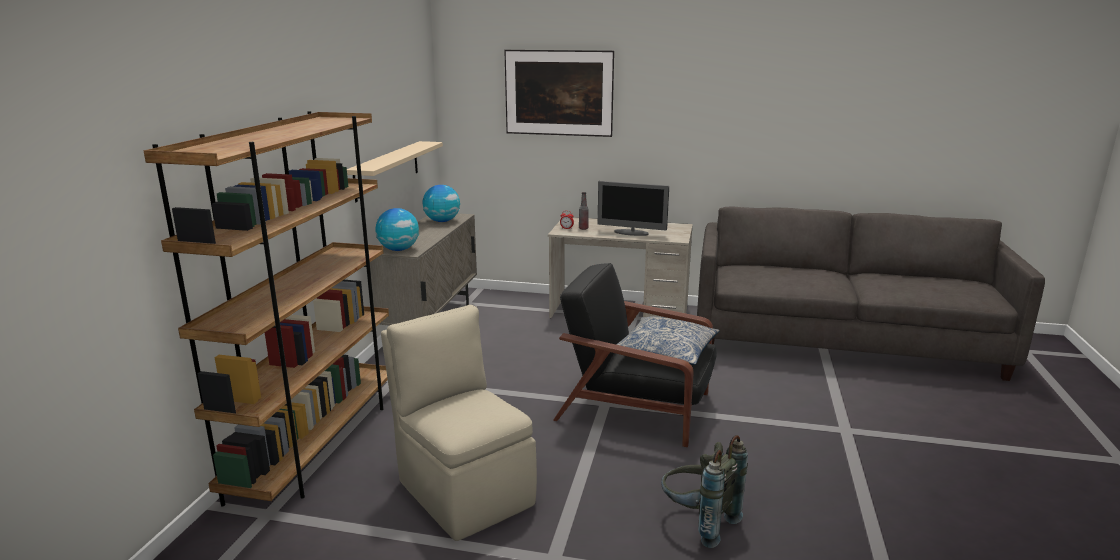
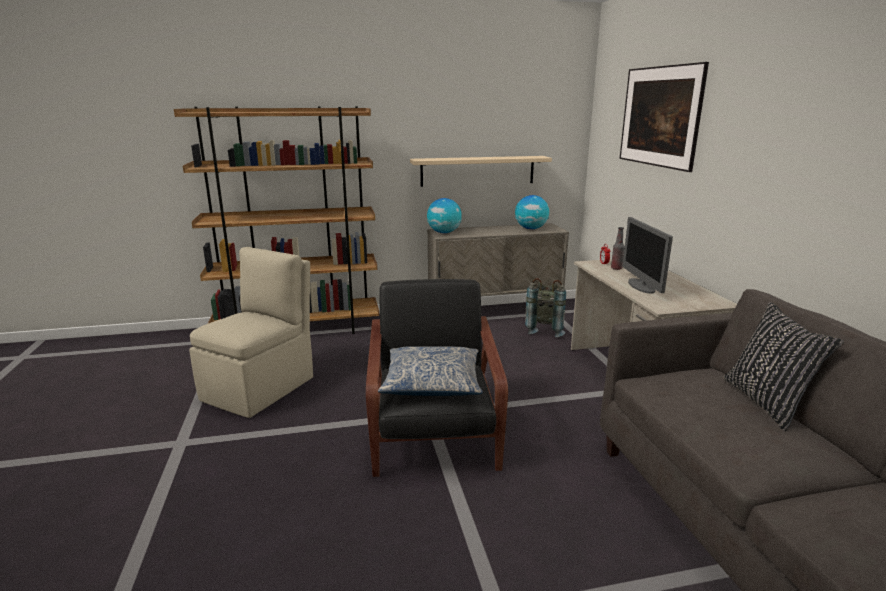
camera: 65 degrees right, 0 degrees up
grey backpack [661,435,748,548] -> grey backpack moved to [525,278,566,337]
none -> black pillow [724,302,844,431]

